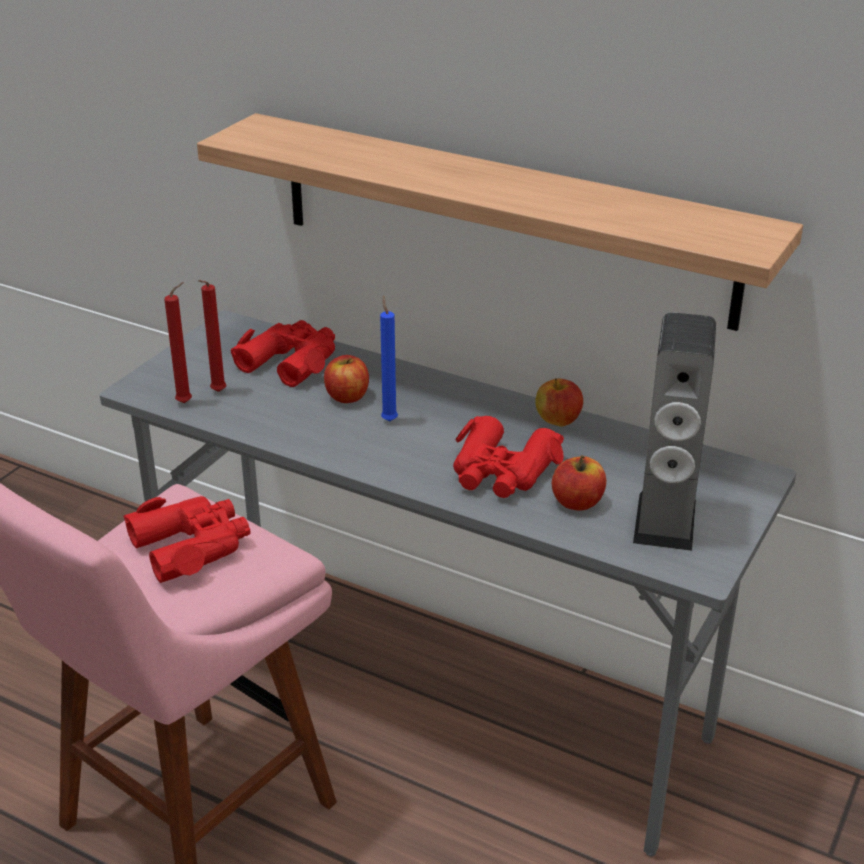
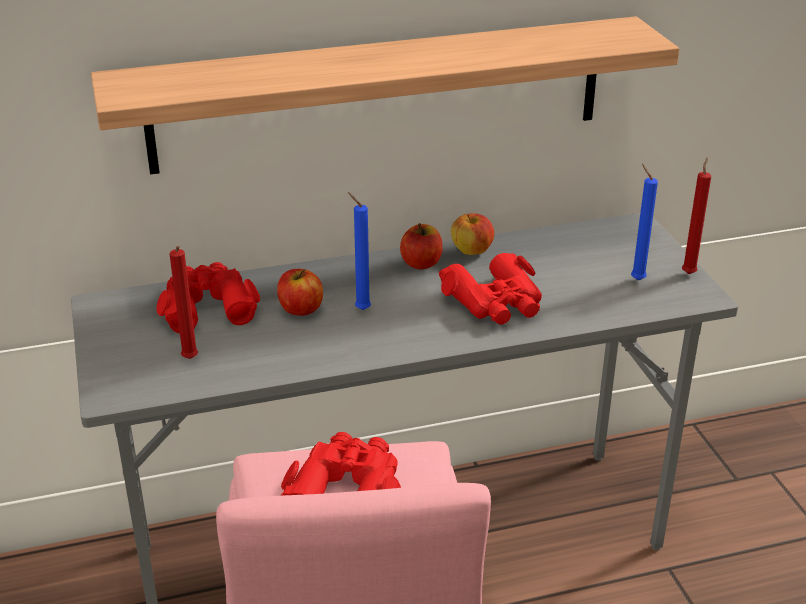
camera: 45 degrees left, 0 degrees up
red candle [164,282,192,403] -> red candle moved to [682,157,711,274]
apple [552,455,606,511] -> apple moved to [400,223,443,269]
speaker [633,312,716,551] -> blue candle [631,164,658,280]

